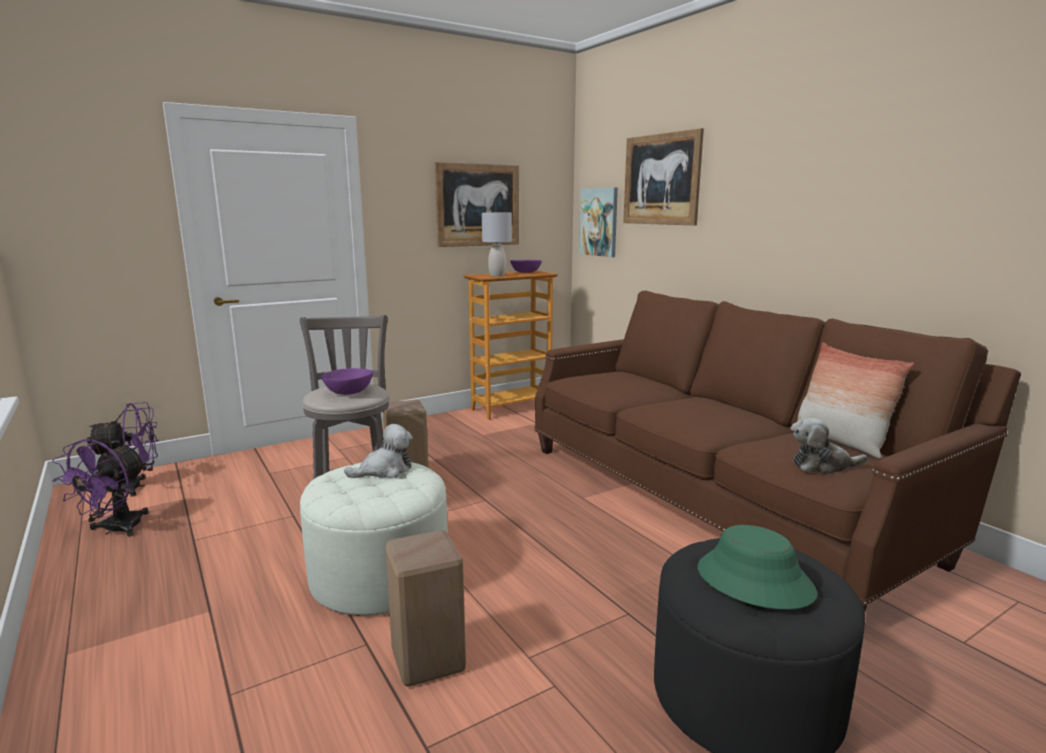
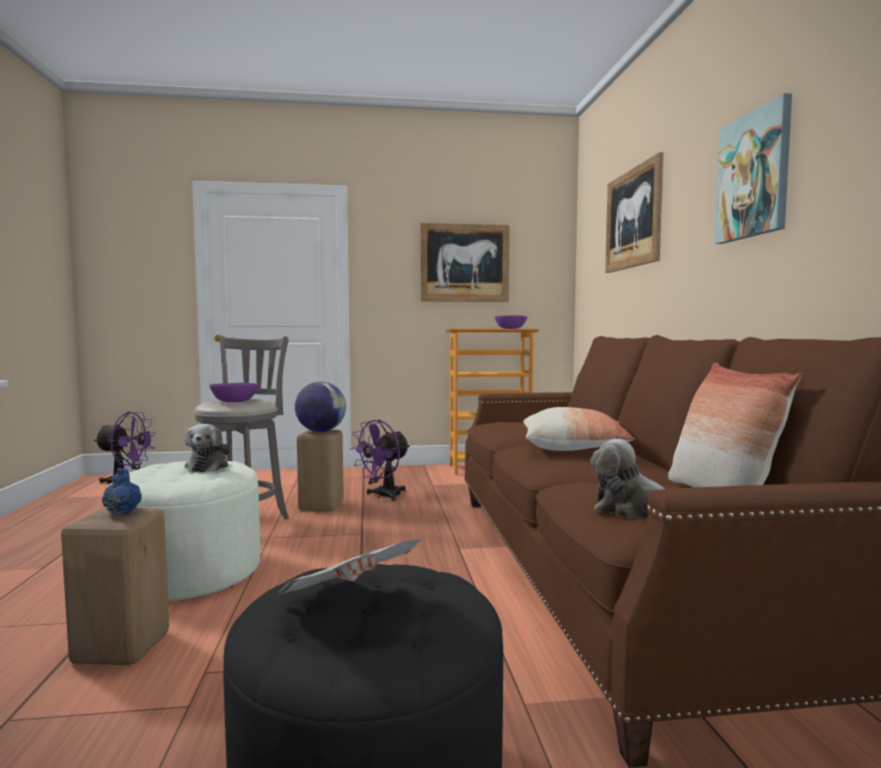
camera: 25 degrees right, 10 degrees down
purple fan [52,439,149,537] -> purple fan moved to [350,420,410,501]
plush toy [344,424,413,478] -> plush toy turned 90 degrees clockwise [185,424,230,472]
grey table lamp [482,213,512,277] -> none
picture [579,187,618,257] -> picture moved to [714,93,792,244]
green hat [698,525,817,609] -> newspaper [279,540,422,594]
none -> blue teapot [102,468,142,515]
none -> globe [295,382,346,432]
none -> pillow [523,407,635,451]

